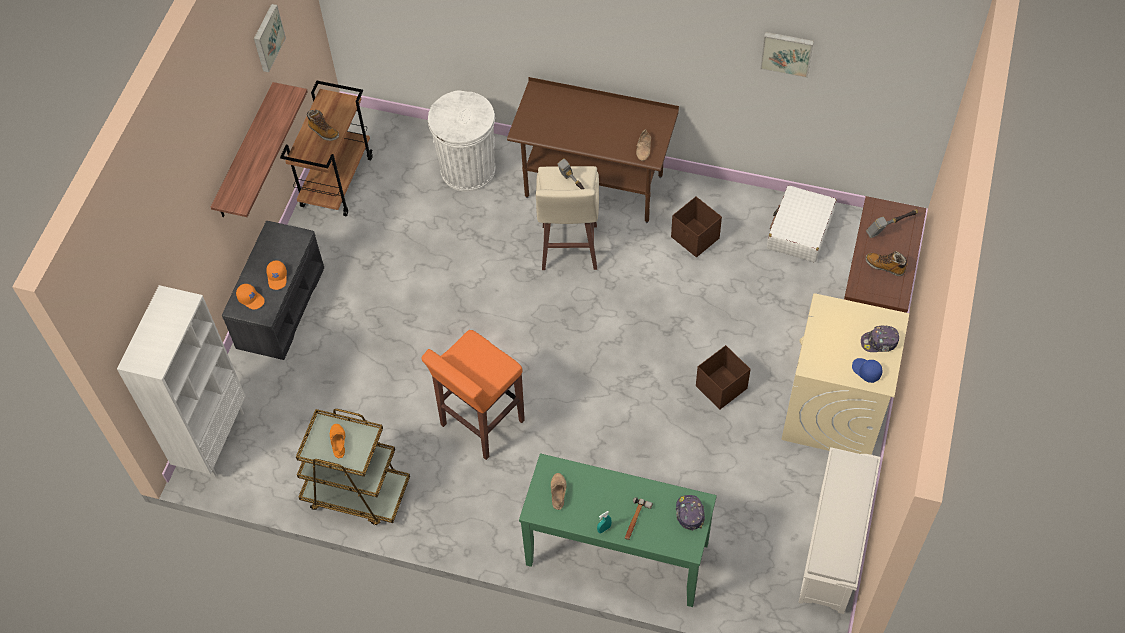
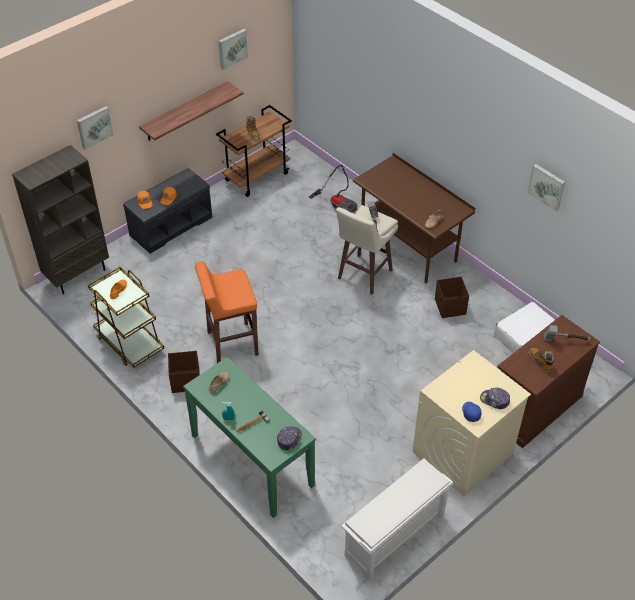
camera: 30 degrees right, 10 degrees down
white bookcase [117,285,245,477] -> brown bookcase [12,145,109,294]
white trash can [428,91,495,192] -> vacuum cleaner [308,165,357,213]
brown storage box [696,345,751,410] -> brown storage box moved to [168,351,200,393]
none -> picture [77,106,114,150]

